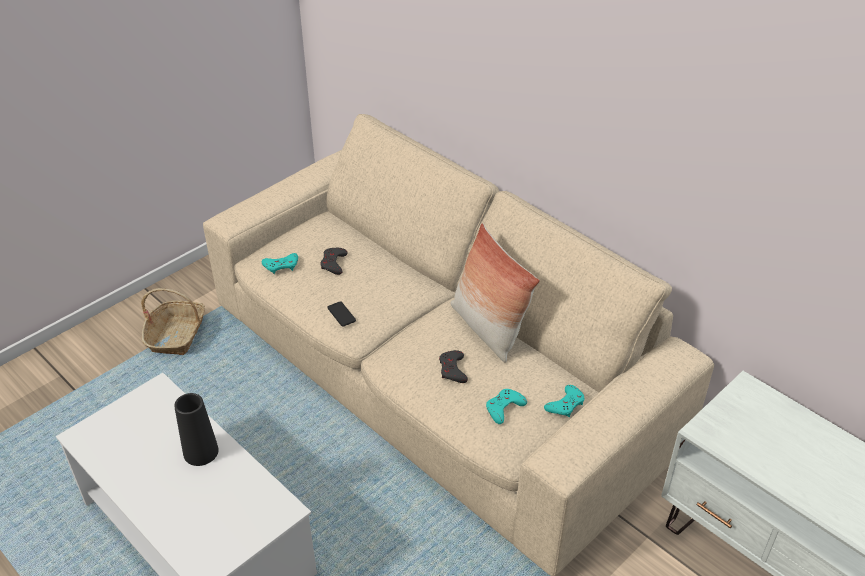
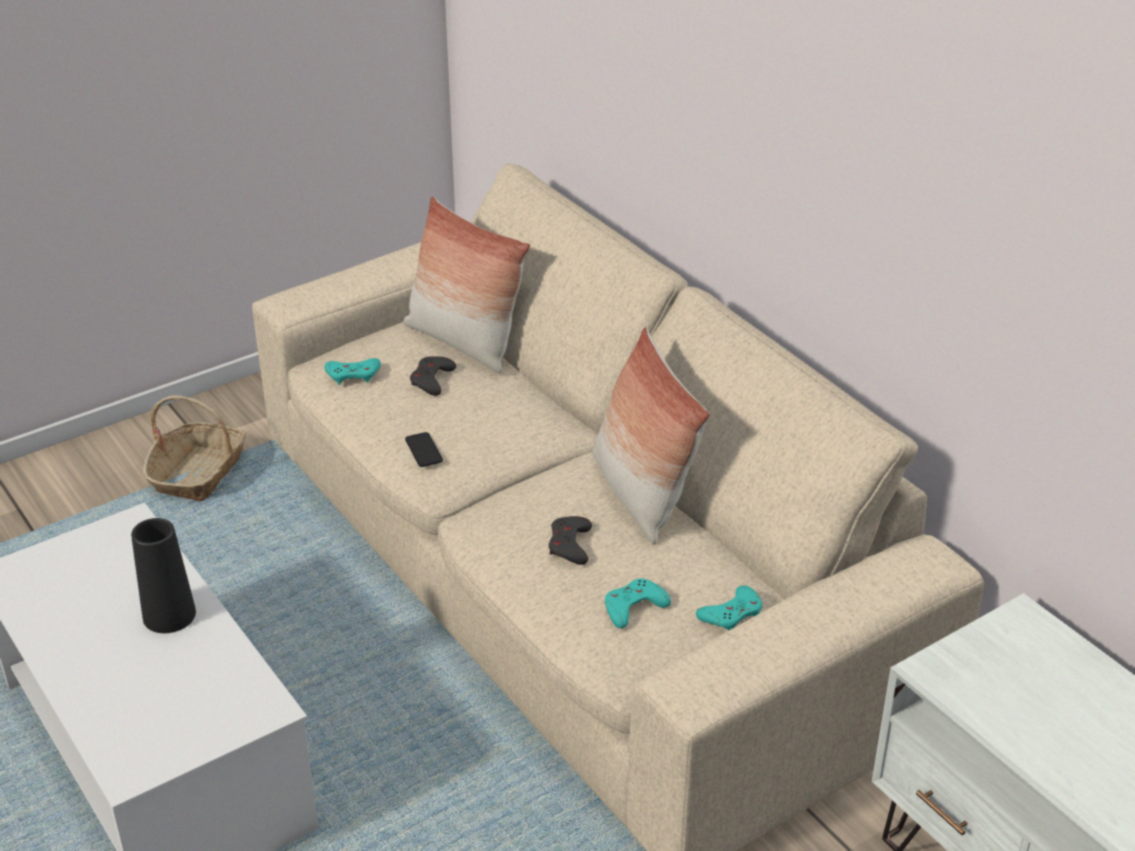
camera: 10 degrees right, 5 degrees down
none -> pillow [403,196,530,373]

